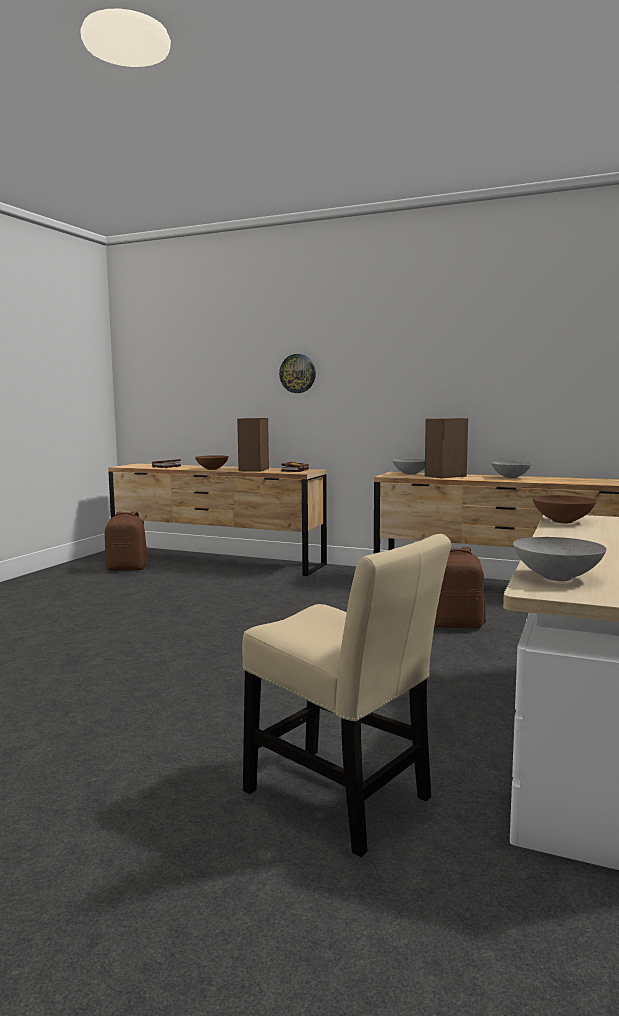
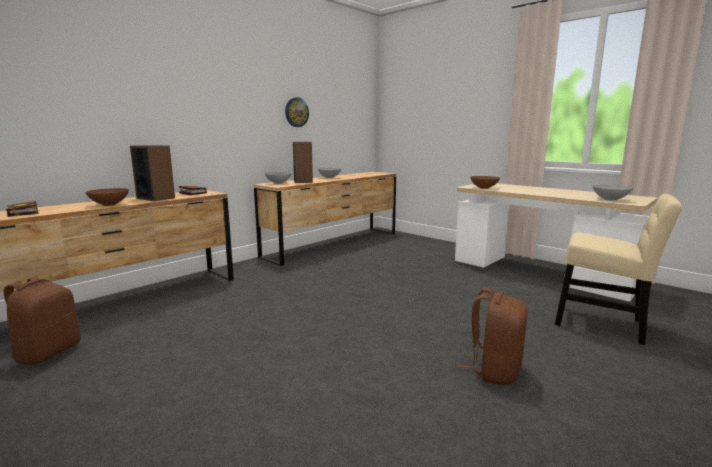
camera: 70 degrees left, 5 degrees up
beige chair [242,534,451,857] -> beige chair turned 60 degrees clockwise [555,194,682,345]
wall clock [279,354,316,393] -> wall clock moved to [285,97,309,127]
brown backpack [434,547,486,628] -> brown backpack moved to [459,288,528,385]

